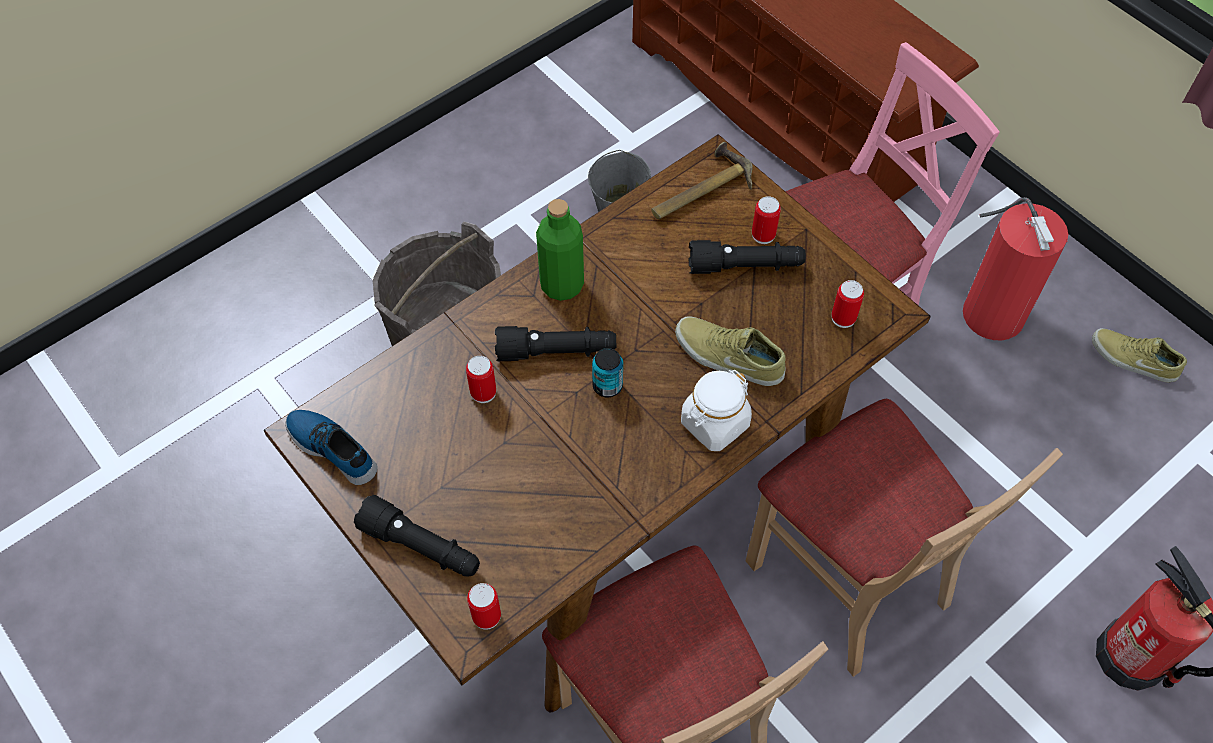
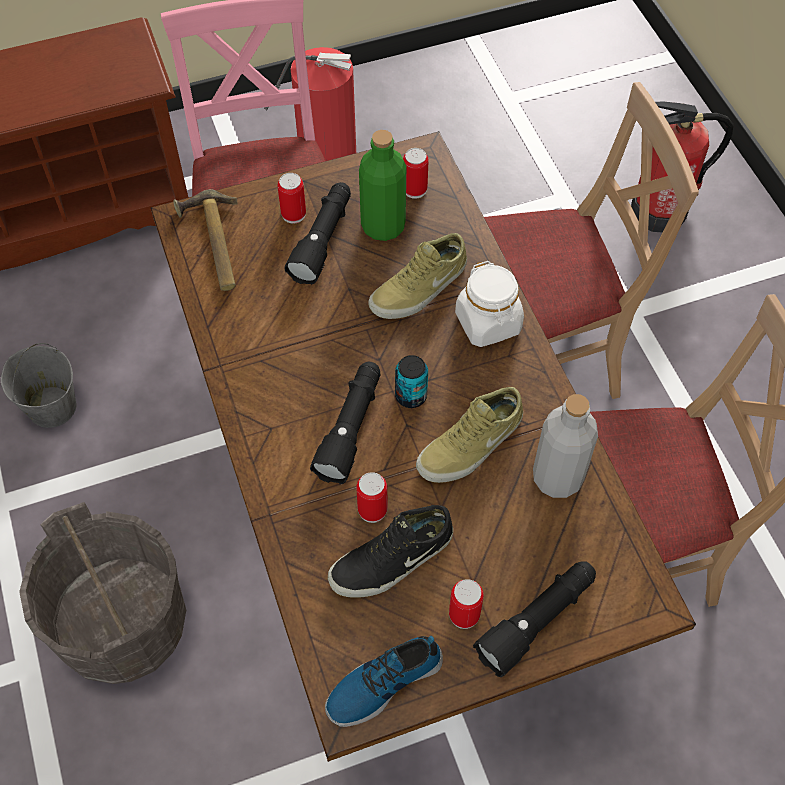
camera: 70 degrees left, 0 degrees up
can [467,583,501,630] -> can moved to [449,579,484,629]
green bottle [536,199,584,301] -> green bottle moved to [359,130,406,241]
beige shoe [1092,328,1187,382] -> beige shoe moved to [416,387,523,483]
none -> black shoe [328,505,453,598]
none -> grey bottle [533,394,598,498]

